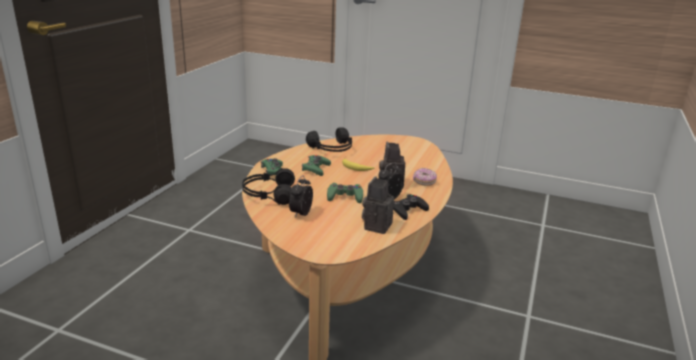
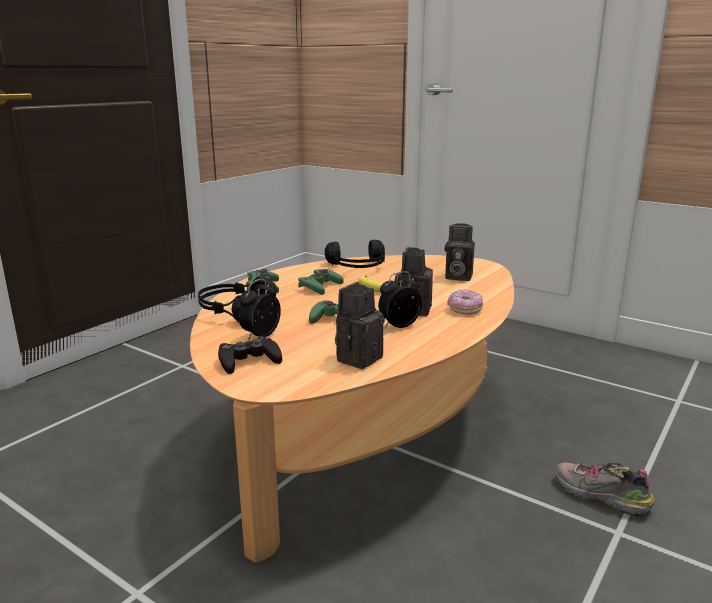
camera: 15 degrees right, 5 degrees down
black game controller [393,194,429,220] -> black game controller moved to [218,336,282,374]
none -> camera [445,223,475,281]
none -> shoe [555,462,655,517]

